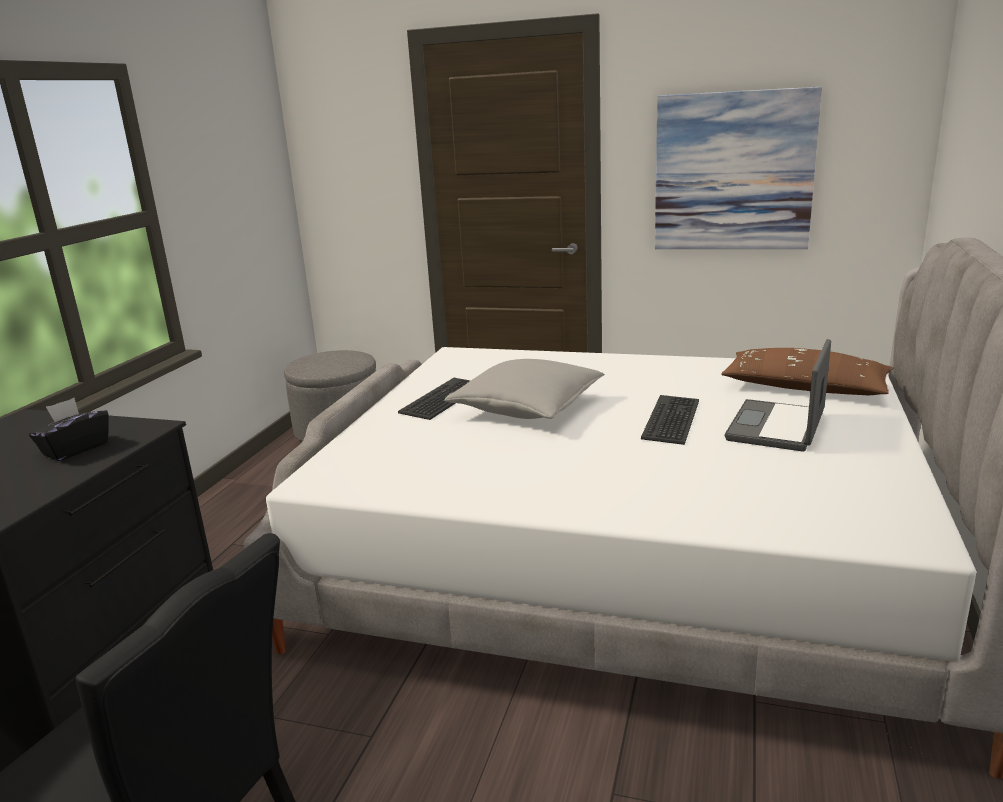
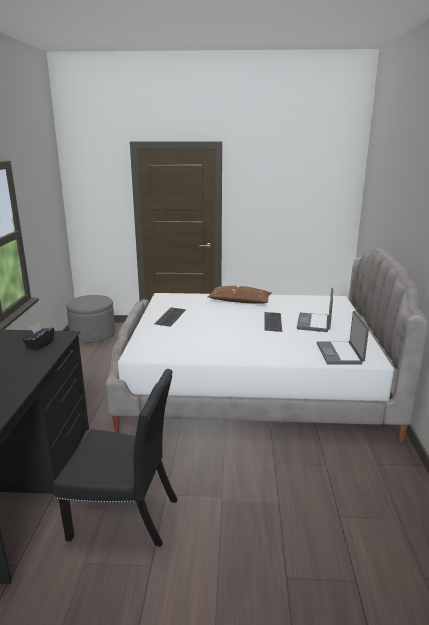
camera: 15 degrees left, 0 degrees up
grey pillow [444,359,605,419] -> none
picture [655,87,822,249] -> none
brown pillow [721,348,894,395] -> brown pillow moved to [208,286,272,304]
none -> laptop [317,311,369,365]

